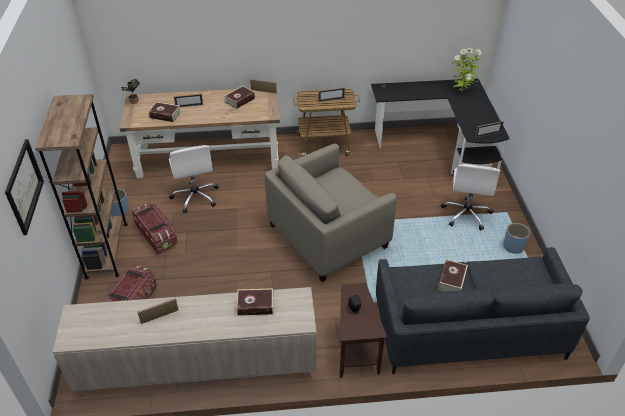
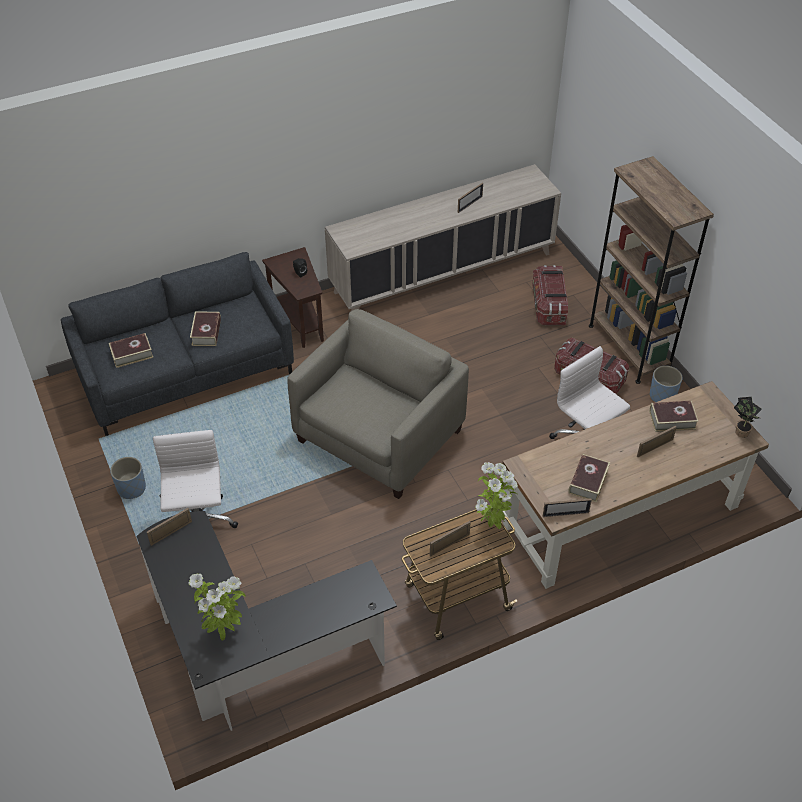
camera: 160 degrees right, 5 degrees up
picture [5,139,44,235] -> none
book [236,288,274,316] -> book moved to [109,333,153,368]
none -> potted plant [475,462,518,529]

